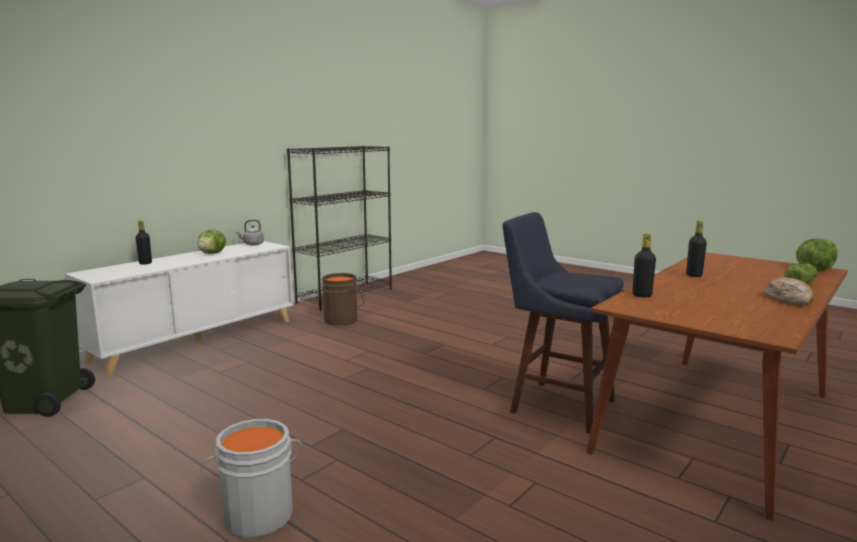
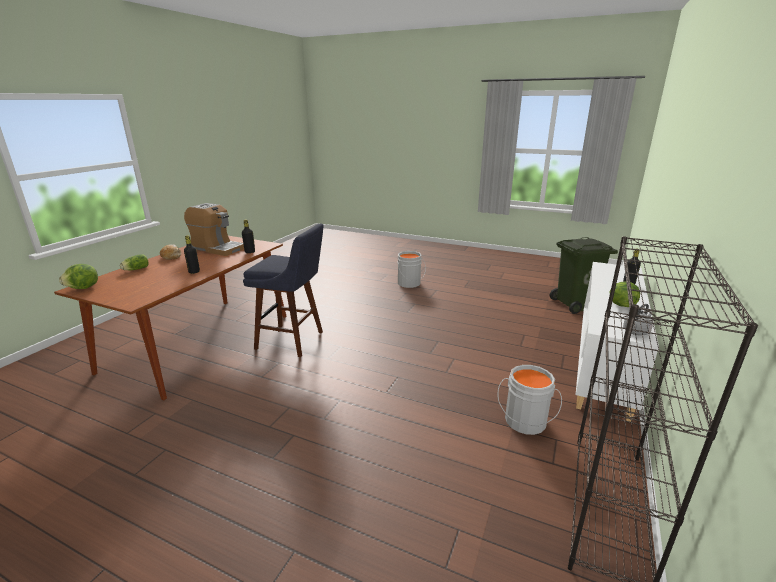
camera: 165 degrees right, 10 degrees up
brown bucket [322,273,364,325] -> grey bucket [498,365,562,435]
none -> coffee machine [184,203,244,256]

